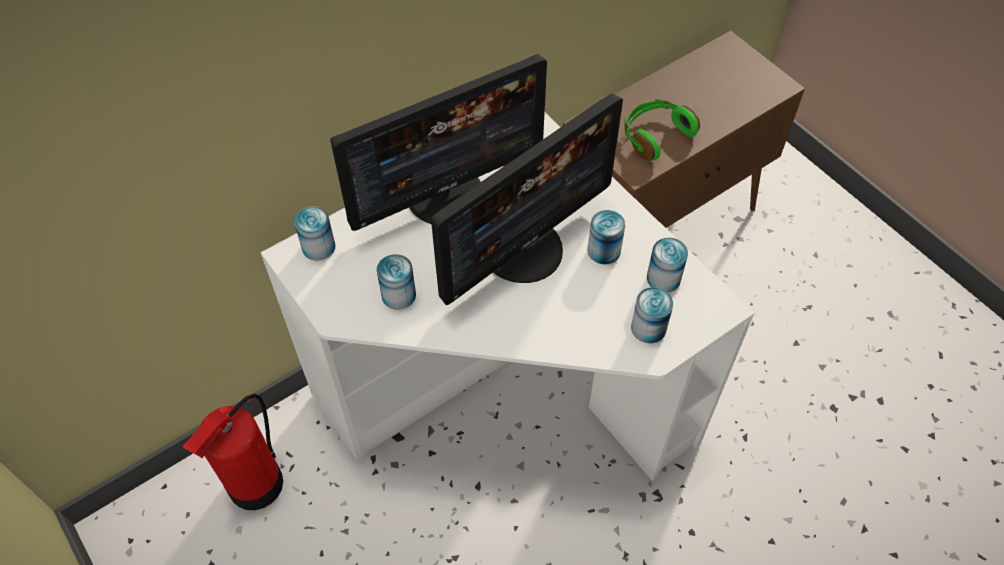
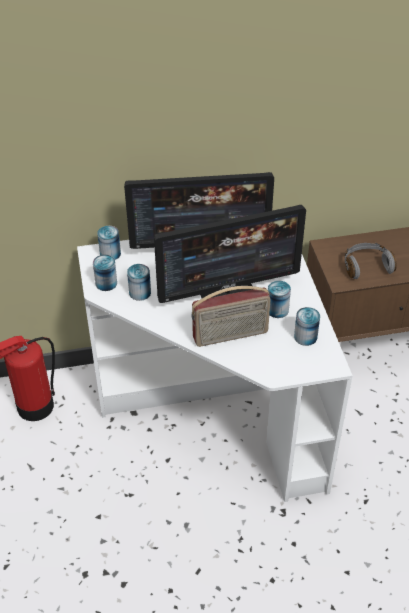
camera: 25 degrees right, 10 degrees down
green headphones [624,99,700,161] -> grey headphones [345,243,397,279]
can [631,287,673,343] -> can moved to [93,255,117,291]
none -> radio [191,286,270,347]

